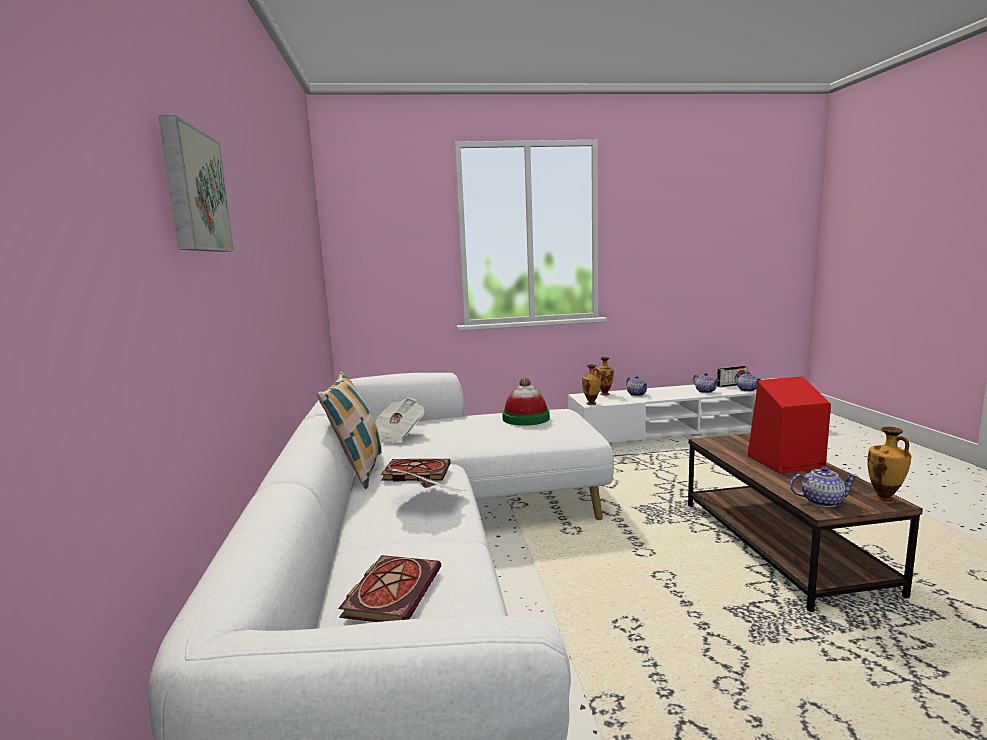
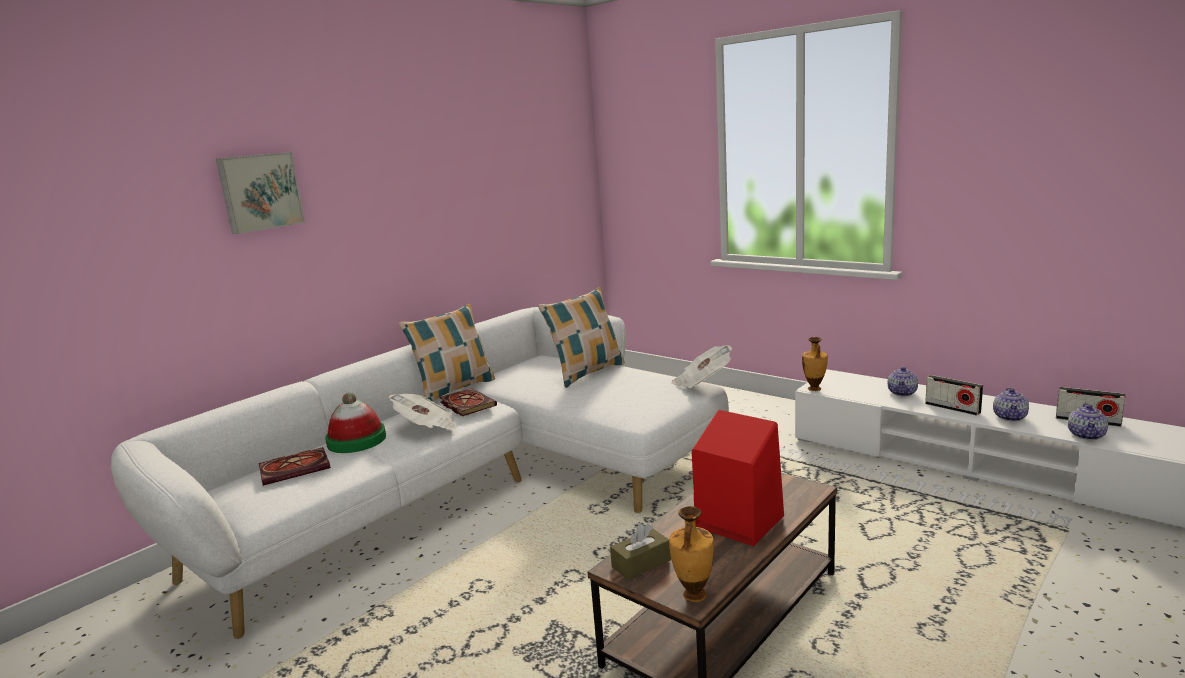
camera: 50 degrees right, 5 degrees up
newspaper [375,398,424,444] -> newspaper moved to [672,345,732,389]
hat [502,377,550,426] -> hat moved to [325,392,386,453]
vase [596,357,614,396] -> none
teapot [790,466,858,507] -> brown tissue box [610,523,671,580]
none -> pillow [538,287,625,388]
none -> radio [925,375,983,416]

